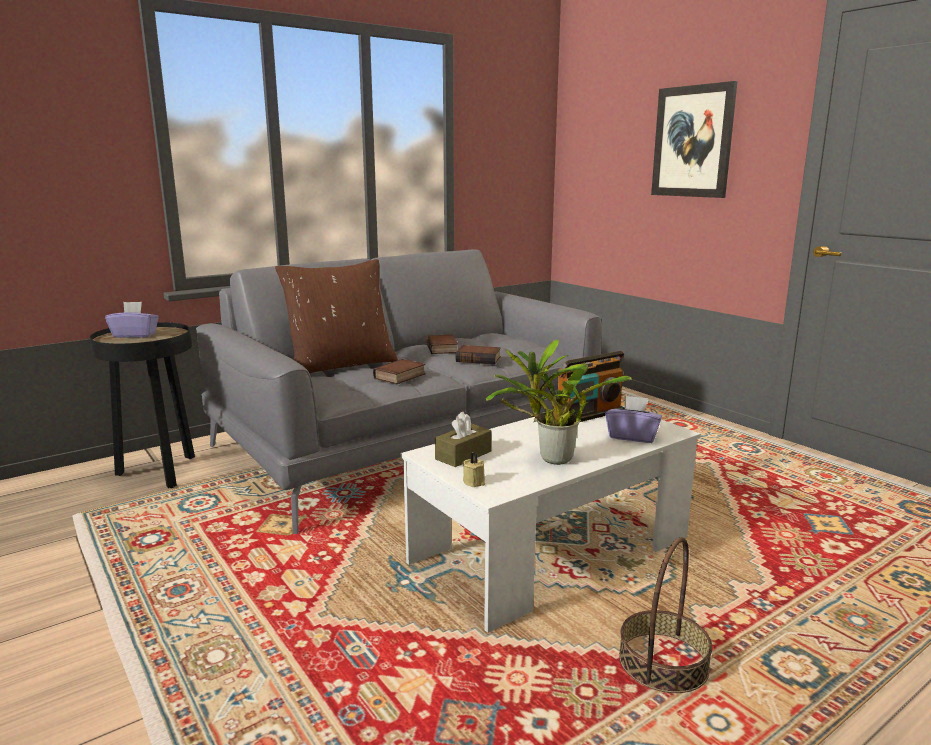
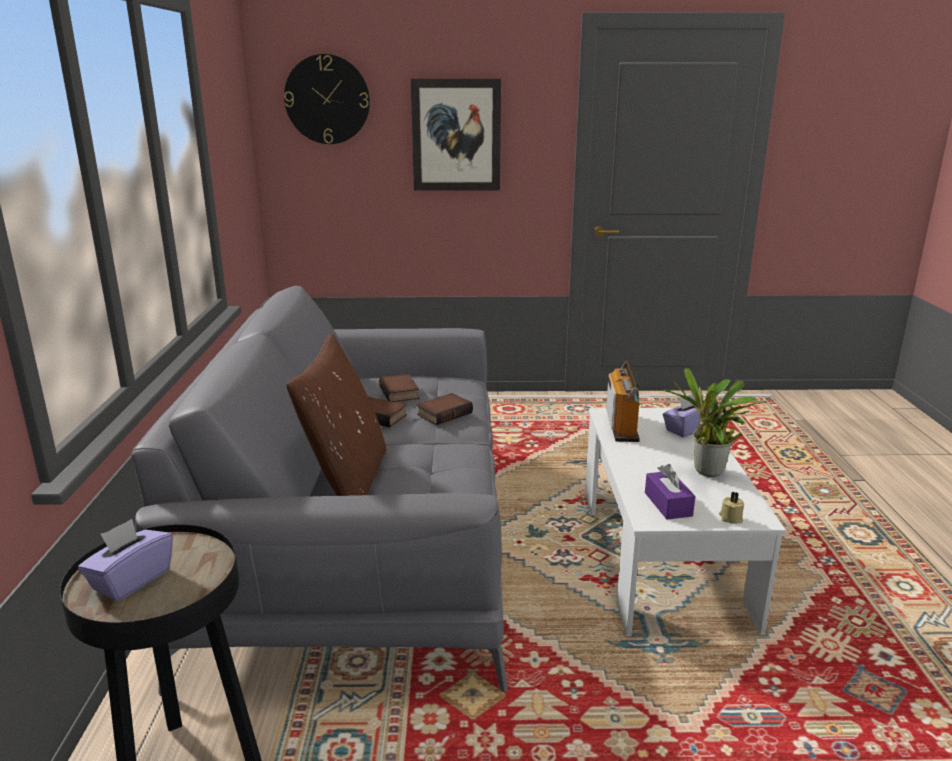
camera: 55 degrees left, 5 degrees up
book [373,359,426,384] -> book moved to [379,374,419,402]
brown tissue box [435,412,492,467] -> purple tissue box [645,464,695,520]
basket [619,537,713,693] -> none
none -> wall clock [284,54,370,144]

